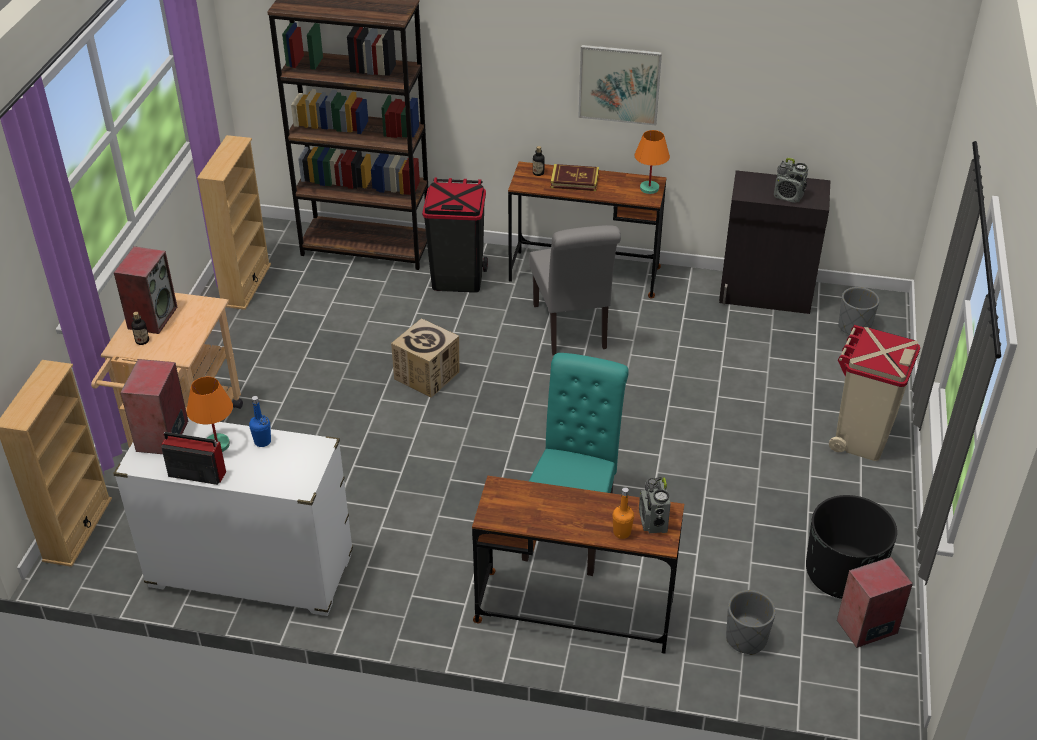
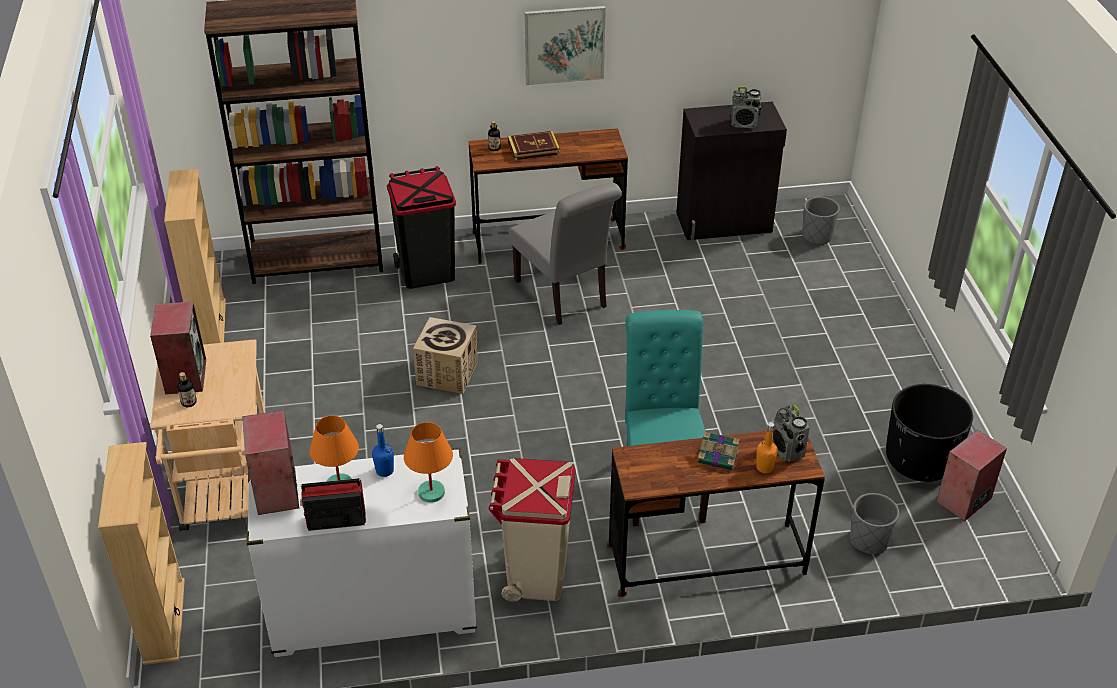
camera: 20 degrees left, 0 degrees up
orange table lamp [634,130,670,194] -> orange table lamp moved to [404,422,453,503]
beige trash can [829,325,920,461] -> beige trash can moved to [488,458,576,601]
none -> book [698,432,741,470]

